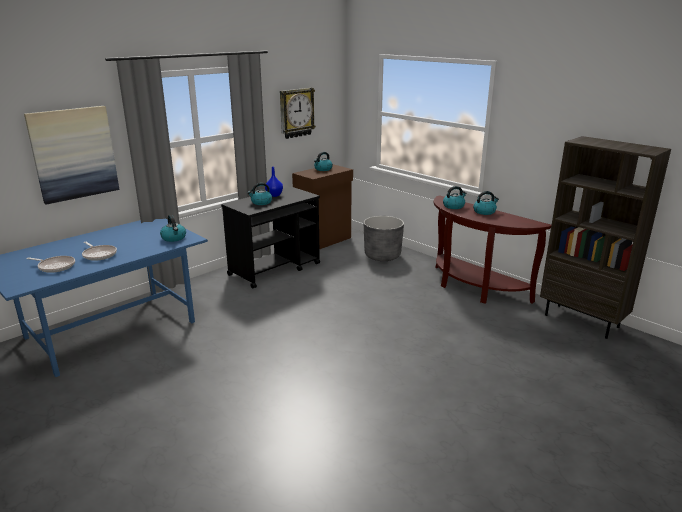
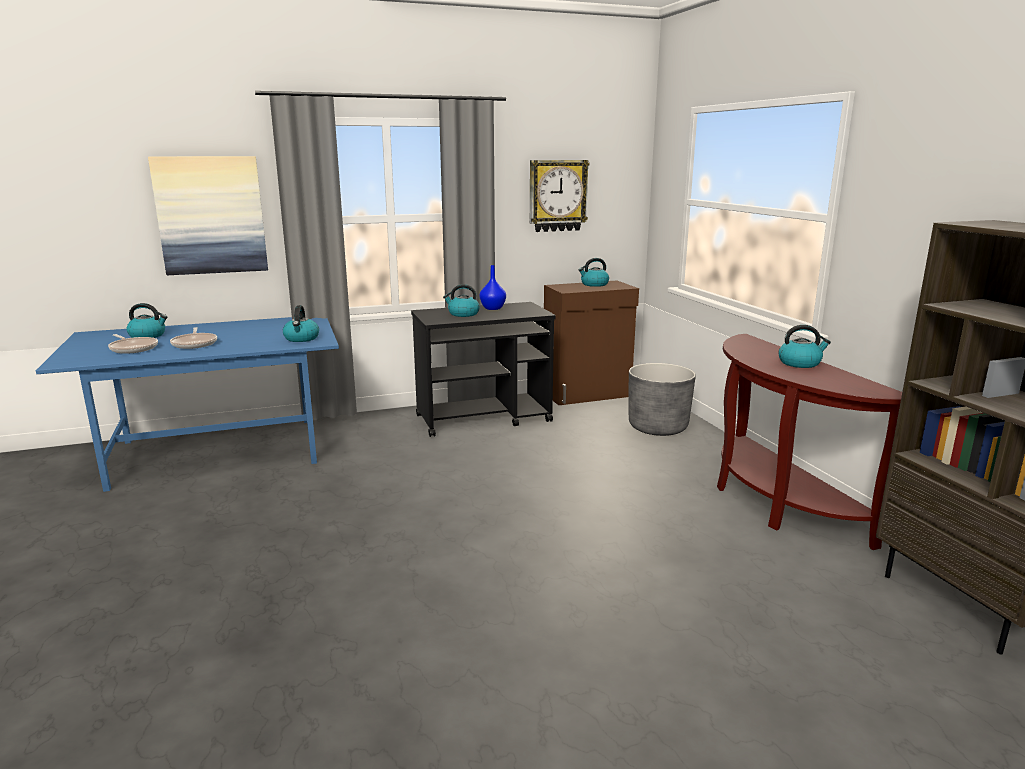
camera: 25 degrees right, 5 degrees down
kettle [443,186,467,209] -> kettle moved to [126,303,167,338]

